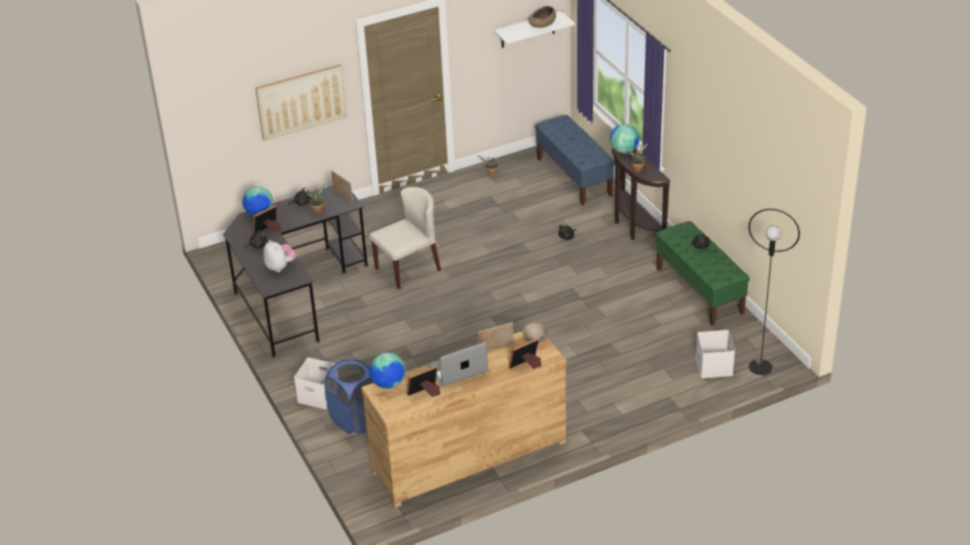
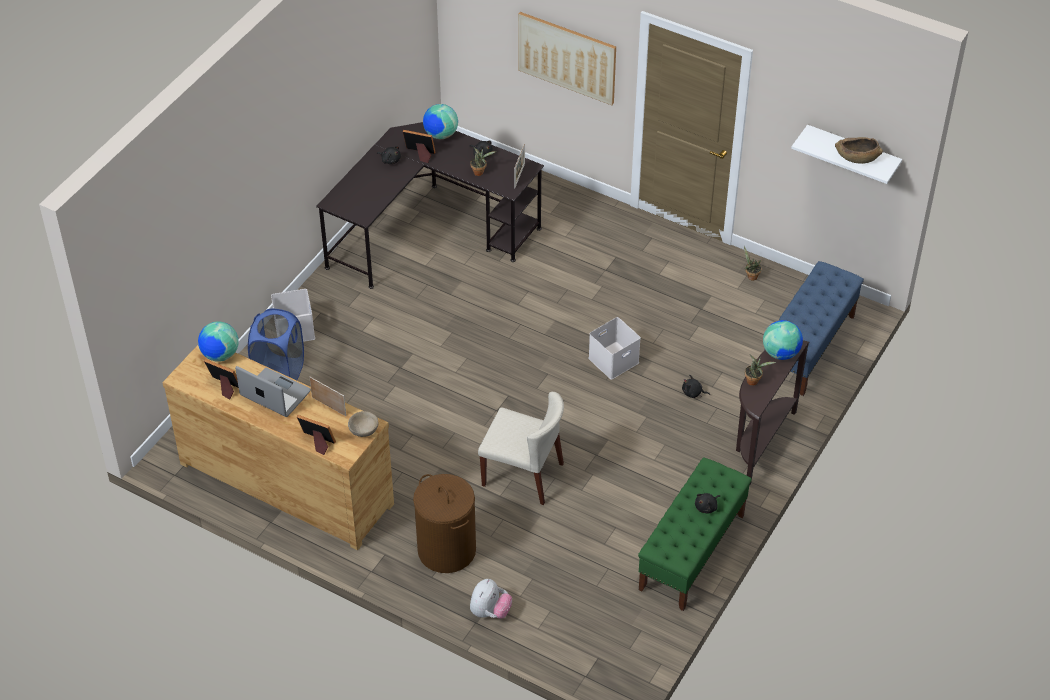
camera: 55 degrees right, 10 degrees up
plush toy [263,240,296,272] -> plush toy moved to [470,579,512,619]
beige chair [369,187,441,289] -> beige chair moved to [478,392,564,505]
white storage box [695,330,735,378] -> white storage box moved to [588,317,641,380]
black floor lamp [748,209,800,375] -> none
none -> brown laundry basket [413,474,476,573]

